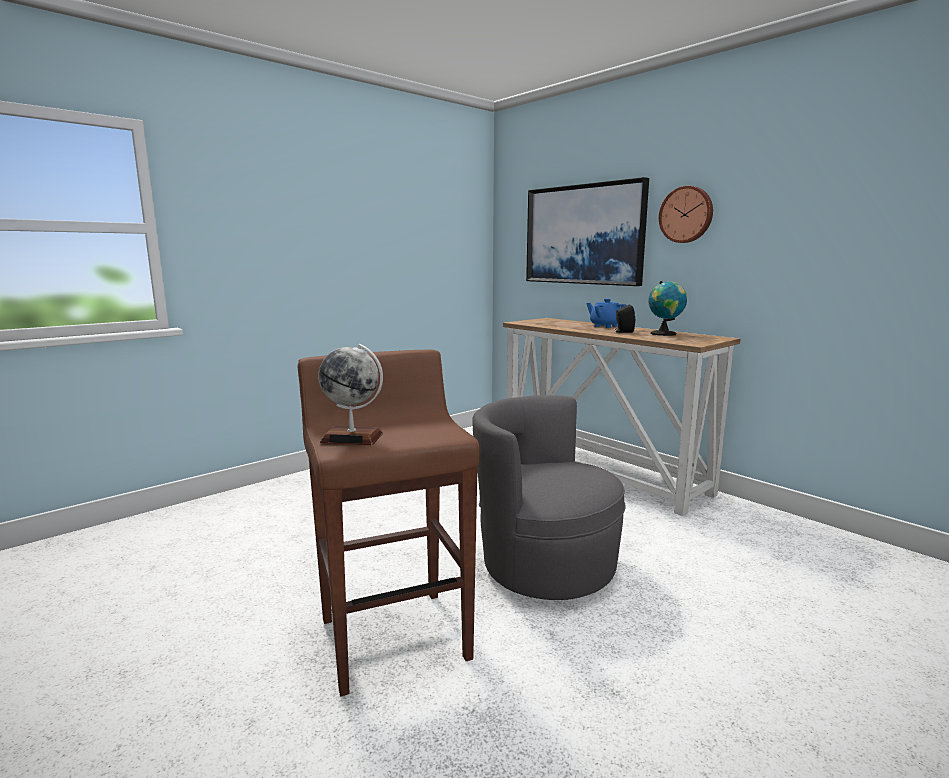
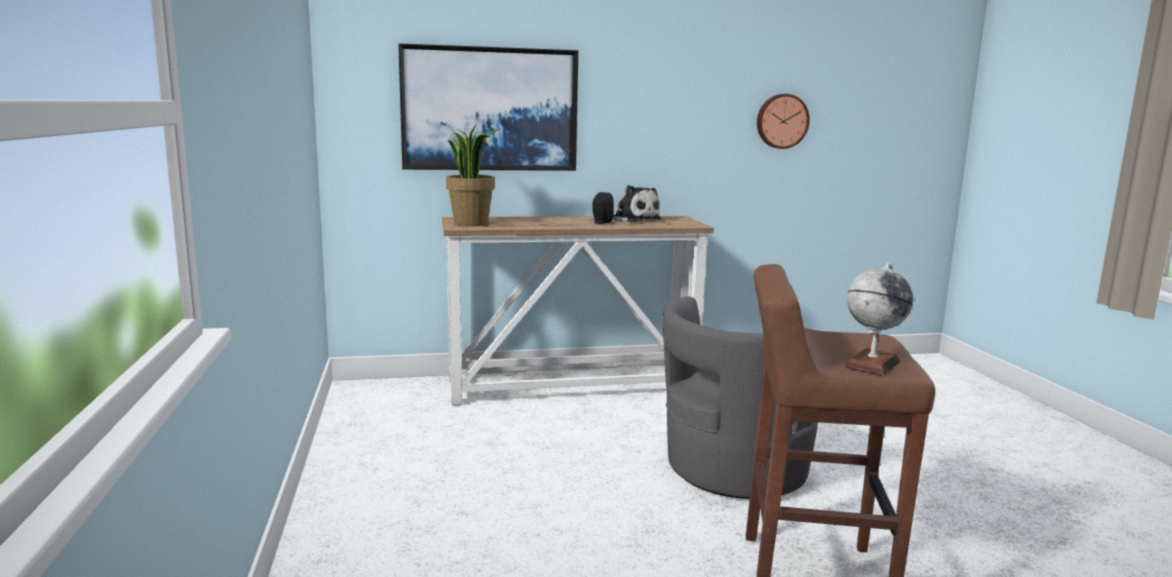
camera: 60 degrees left, 0 degrees up
blue teapot [586,298,626,328] -> none
globe [649,281,687,336] -> plush toy [613,185,661,222]
wall clock [659,186,713,243] -> wall clock moved to [757,94,810,149]
none -> potted plant [446,125,500,226]

